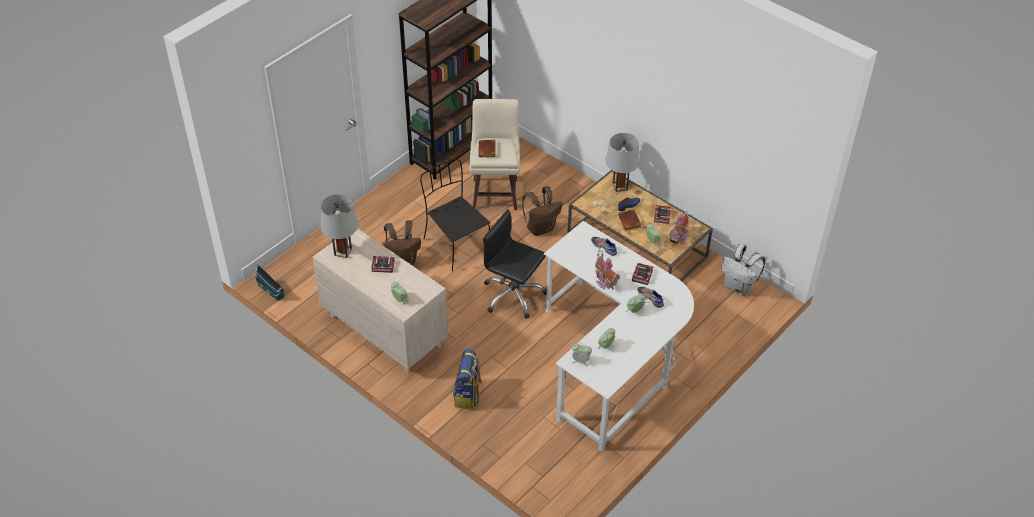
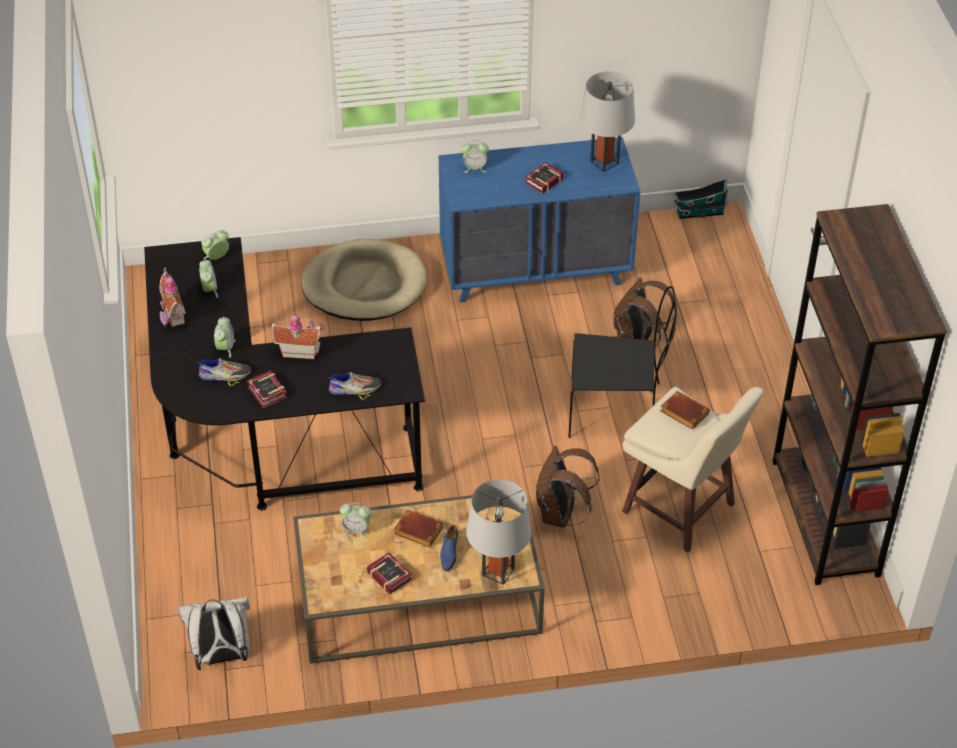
camera: 130 degrees right, 0 degrees up
beige dresser [313,229,448,374] -> blue dresser [438,137,641,302]
backpack [453,349,483,410] -> beige dog bed [302,239,427,321]
black office chair [483,209,547,319] -> none
white desk [544,221,694,452] -> black desk [144,237,425,511]
toy house [669,211,689,244] -> toy house moved to [159,267,186,327]

